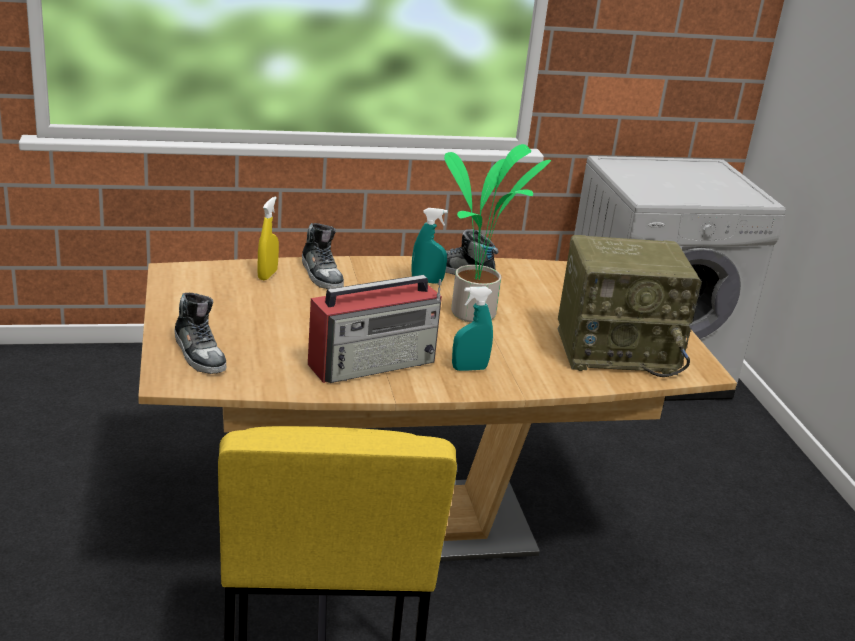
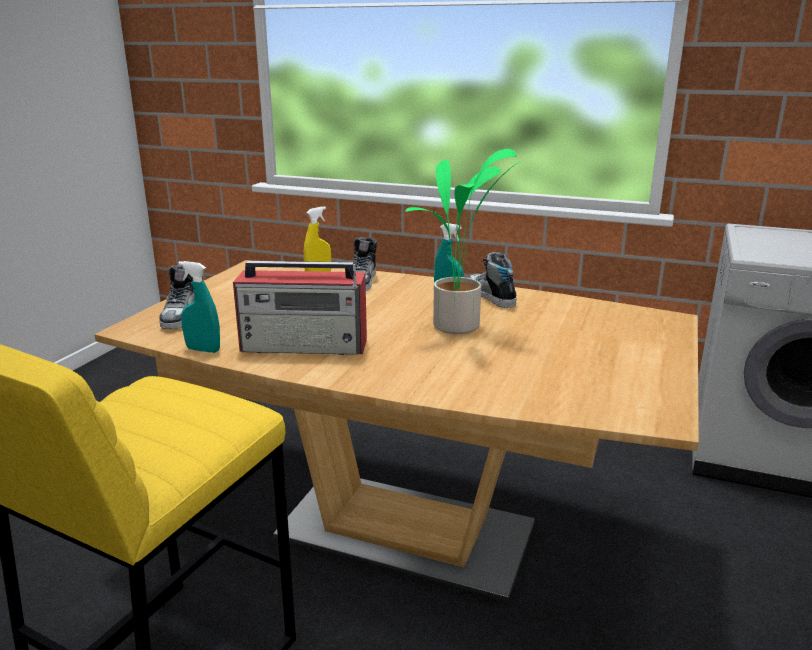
camera: 35 degrees right, 5 degrees down
turquoise spray bottle [452,287,493,371] -> turquoise spray bottle moved to [178,261,220,353]
radio [558,235,702,377] -> none

